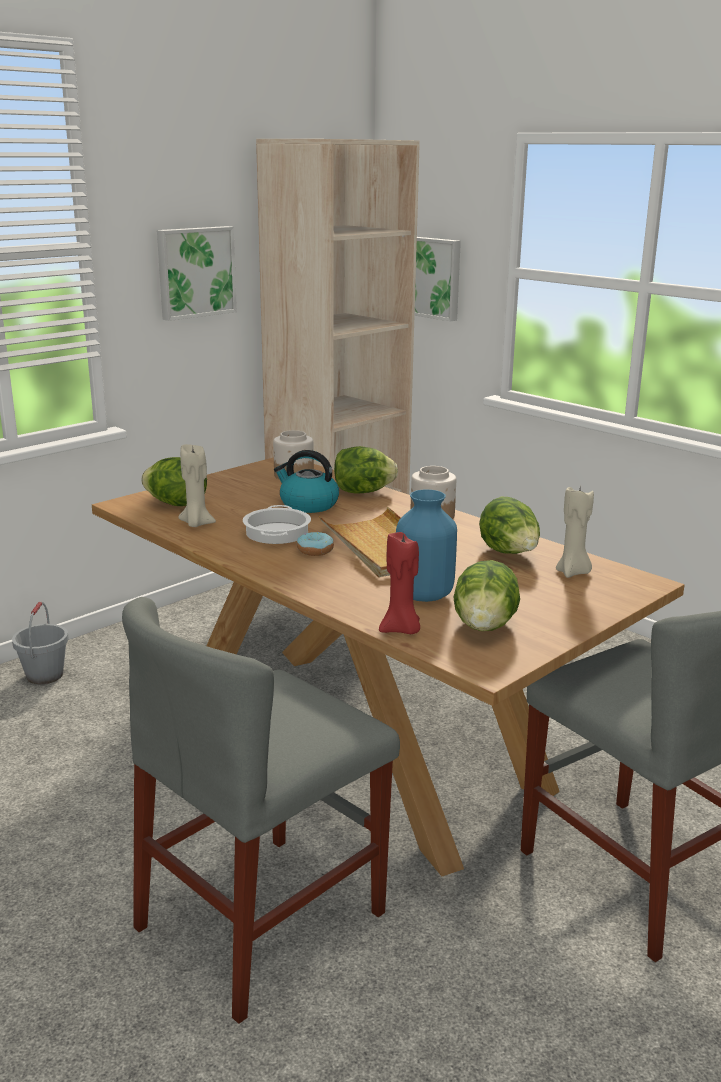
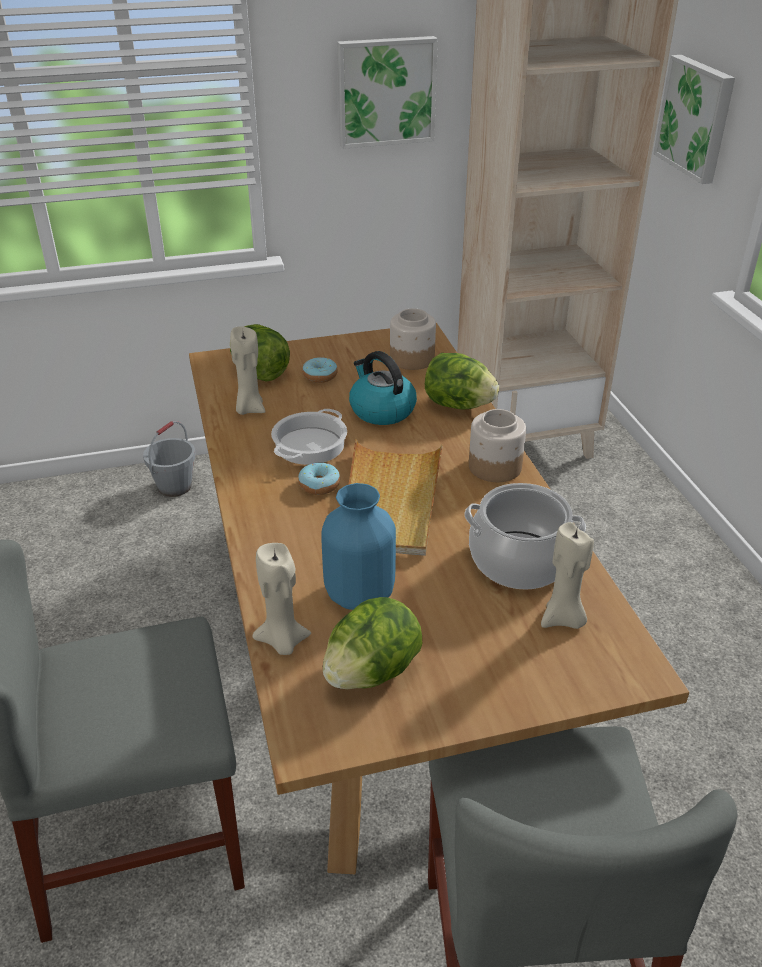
camera: 30 degrees right, 15 degrees up
red candle [379,532,420,634] -> beige candle [253,543,311,655]
lettuce [479,496,540,554] -> cooking pot [464,483,586,590]
none -> donut [302,357,338,383]

